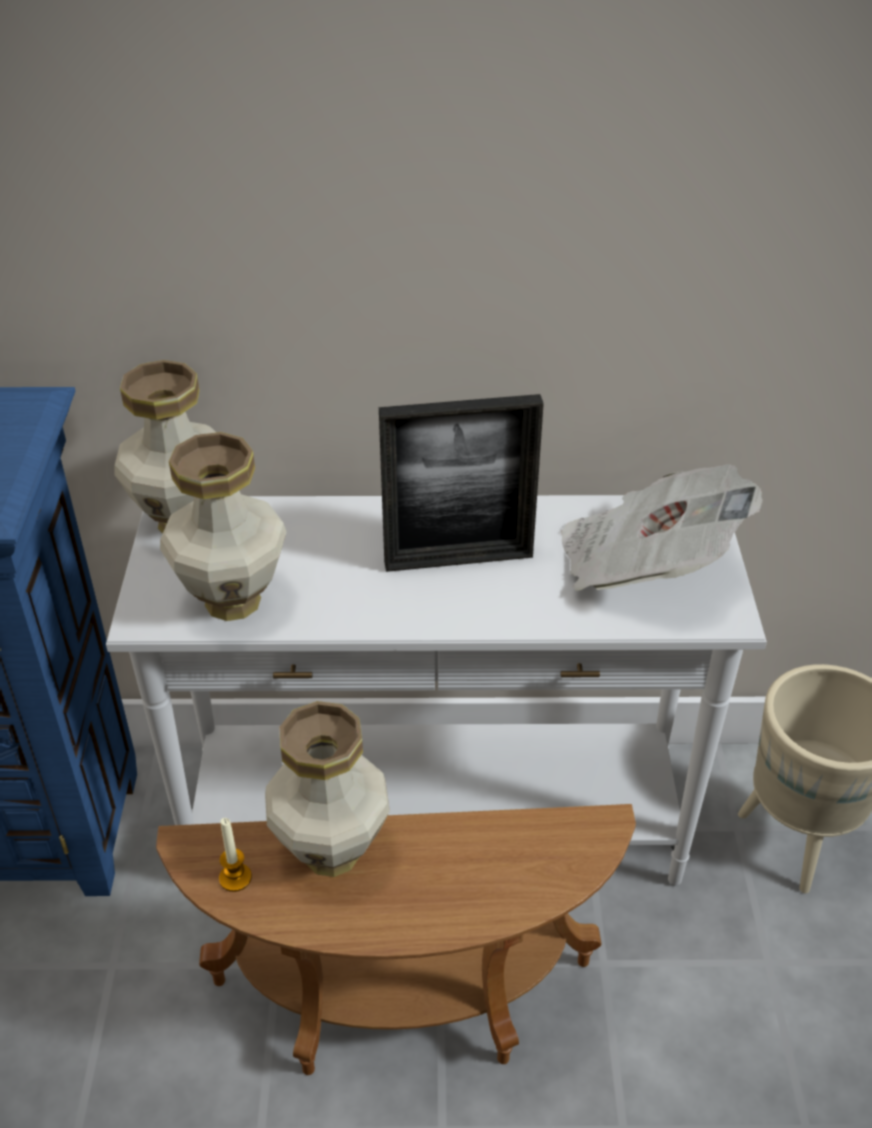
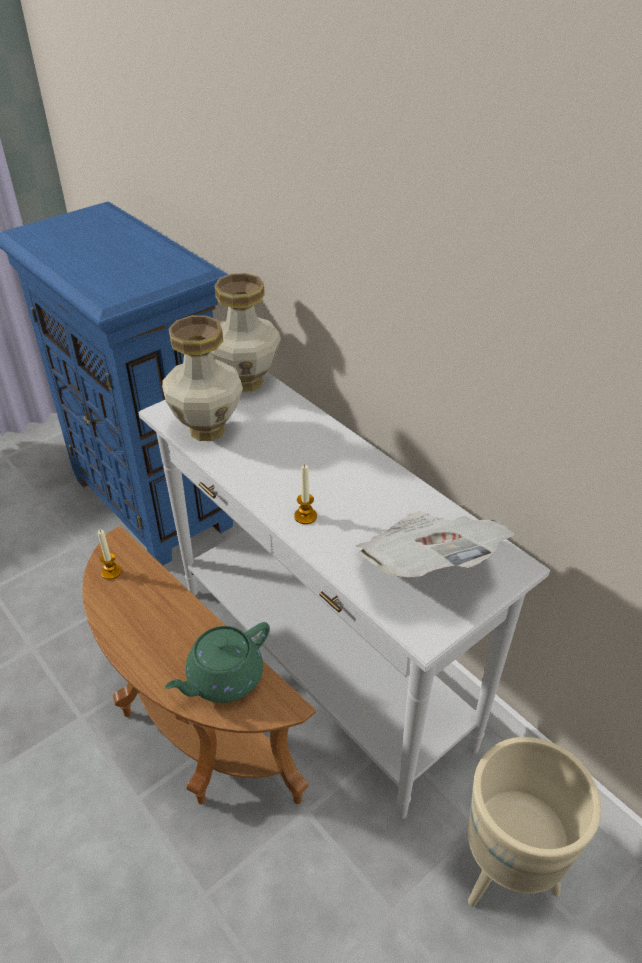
camera: 50 degrees right, 0 degrees up
vase [265,701,390,877] -> none
picture frame [379,394,544,572] -> none
none -> green teapot [165,622,270,703]
none -> candle [294,465,317,524]

